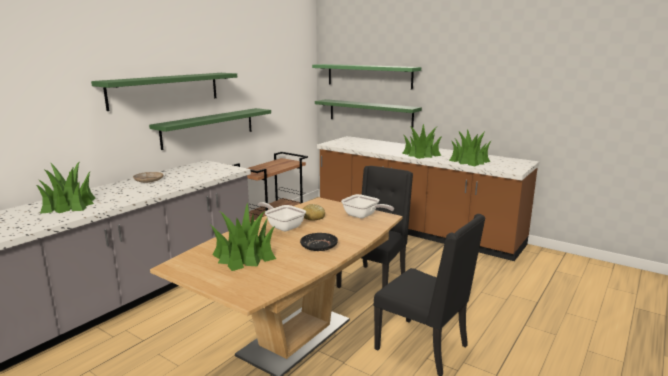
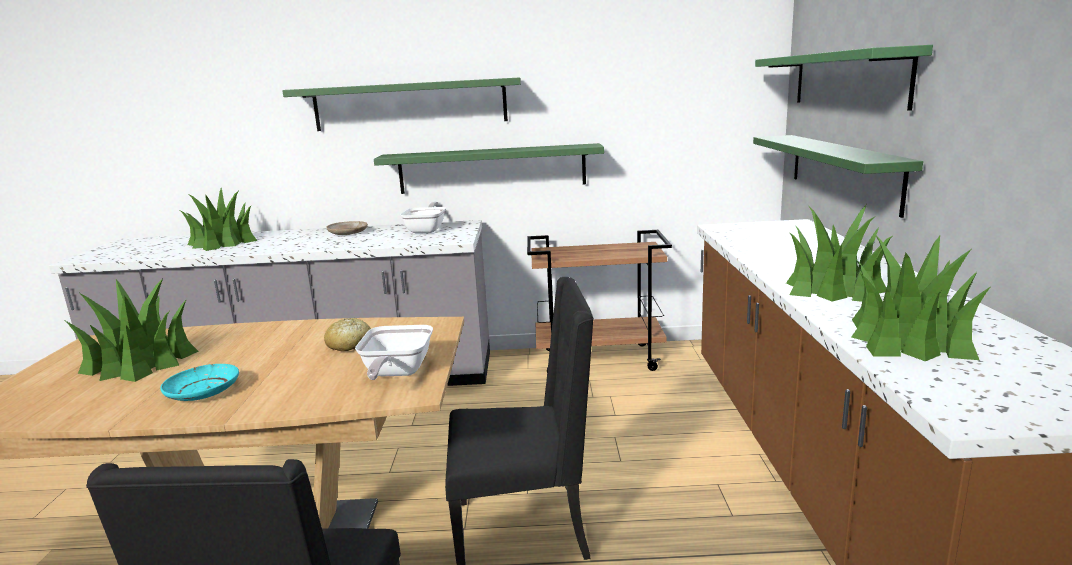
camera: 55 degrees right, 0 degrees up
frying pan [258,202,306,232] -> frying pan moved to [400,201,446,233]
black plate [300,233,338,251] -> turquoise plate [160,364,239,401]

